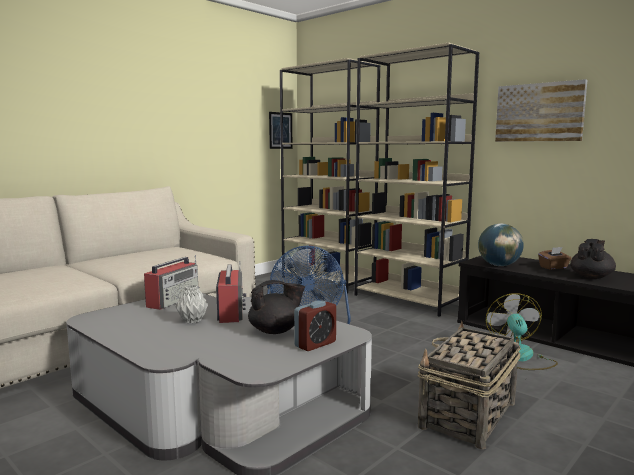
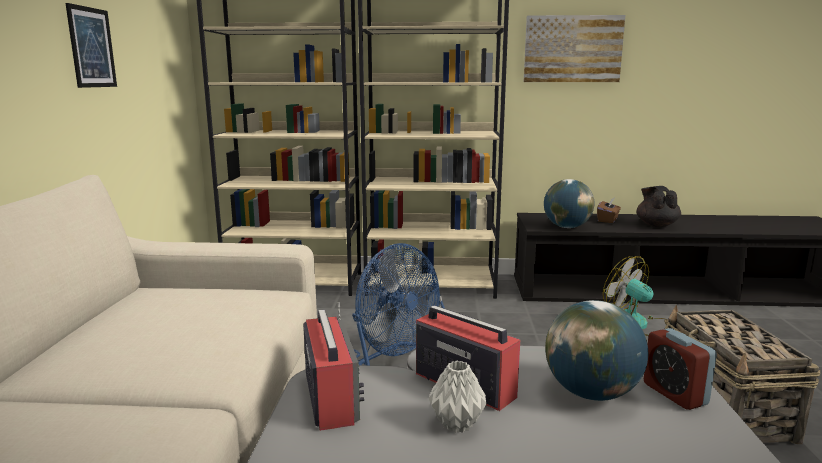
camera: 40 degrees left, 5 degrees up
black teapot [248,280,305,334] -> globe [545,300,648,401]
picture [269,112,292,149] -> picture moved to [65,3,117,88]
alarm clock [294,300,336,351] -> alarm clock turned 150 degrees clockwise [644,328,717,410]

